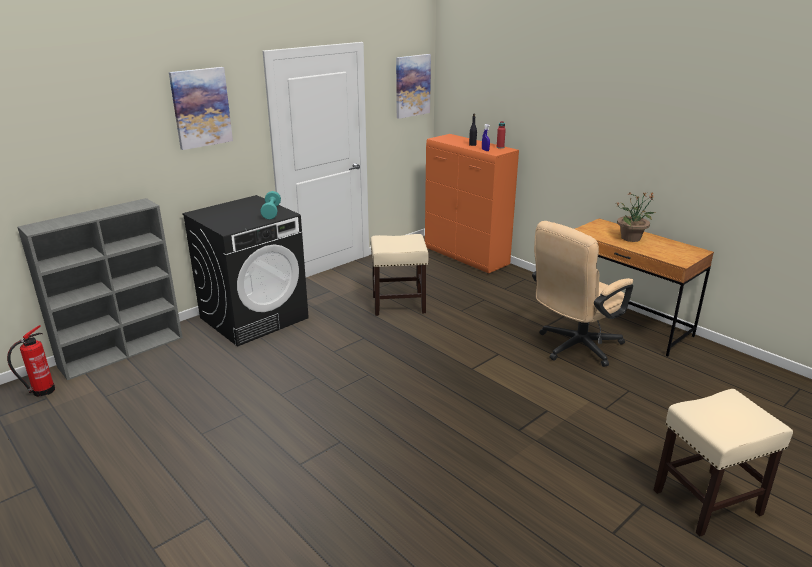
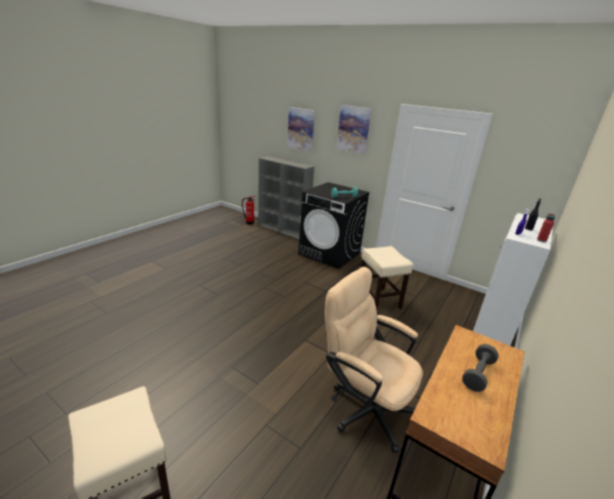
camera: 75 degrees right, 0 degrees up
picture [396,54,431,119] -> picture moved to [287,107,315,152]
orange cabinet [425,134,519,274] -> white cabinet [473,213,553,346]
potted plant [617,192,657,242] -> grey dumbbell [462,344,499,392]

